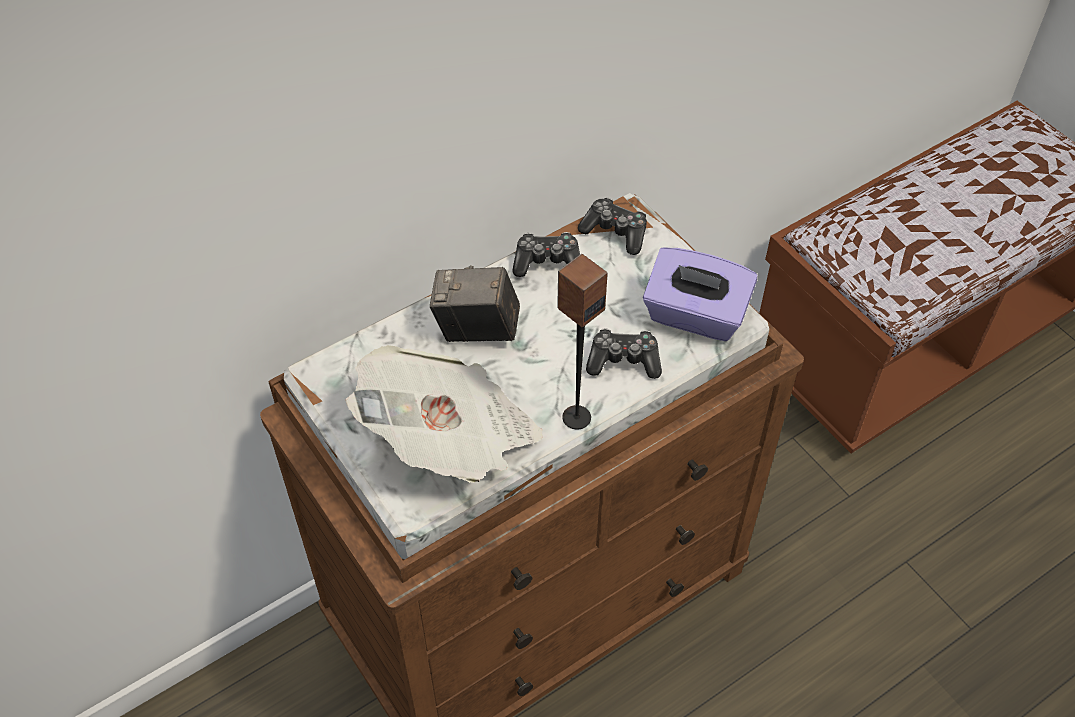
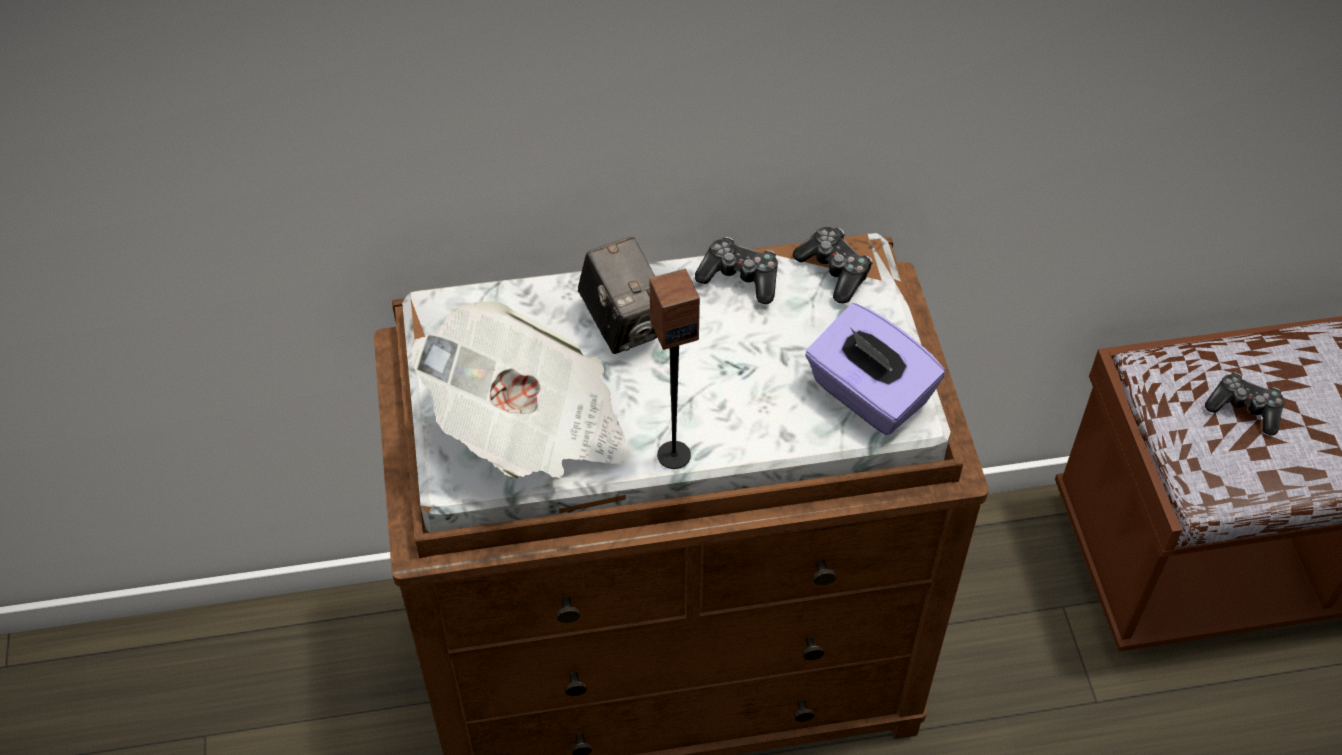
camera: 25 degrees right, 0 degrees up
camera [430,265,520,342] -> camera turned 150 degrees counterclockwise [578,236,658,354]
game controller [586,328,662,379] -> game controller moved to [1205,372,1284,436]

